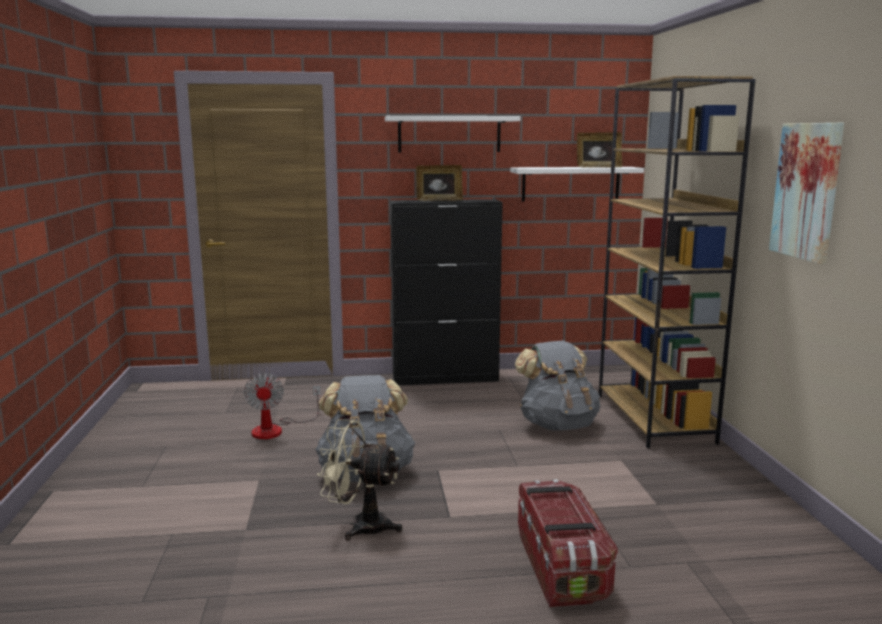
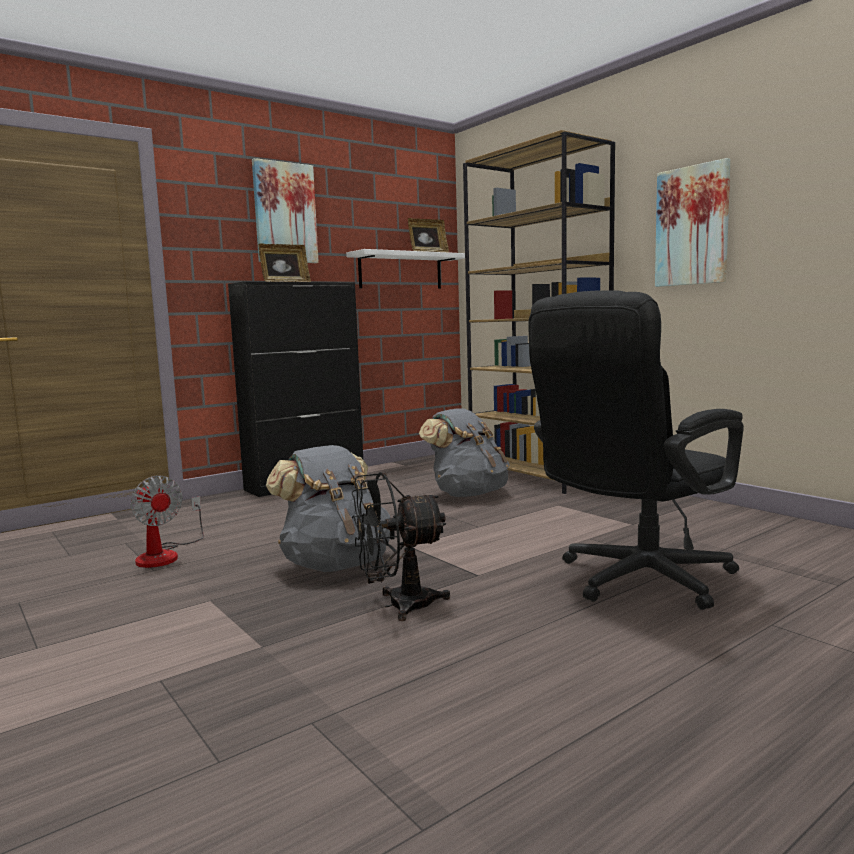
camera: 30 degrees left, 5 degrees down
beige fan [317,419,402,540] -> black fan [352,472,450,621]
white shelf [385,116,521,152] -> picture [252,158,319,263]
storage box [518,479,618,607] -> black office chair [528,290,744,610]

